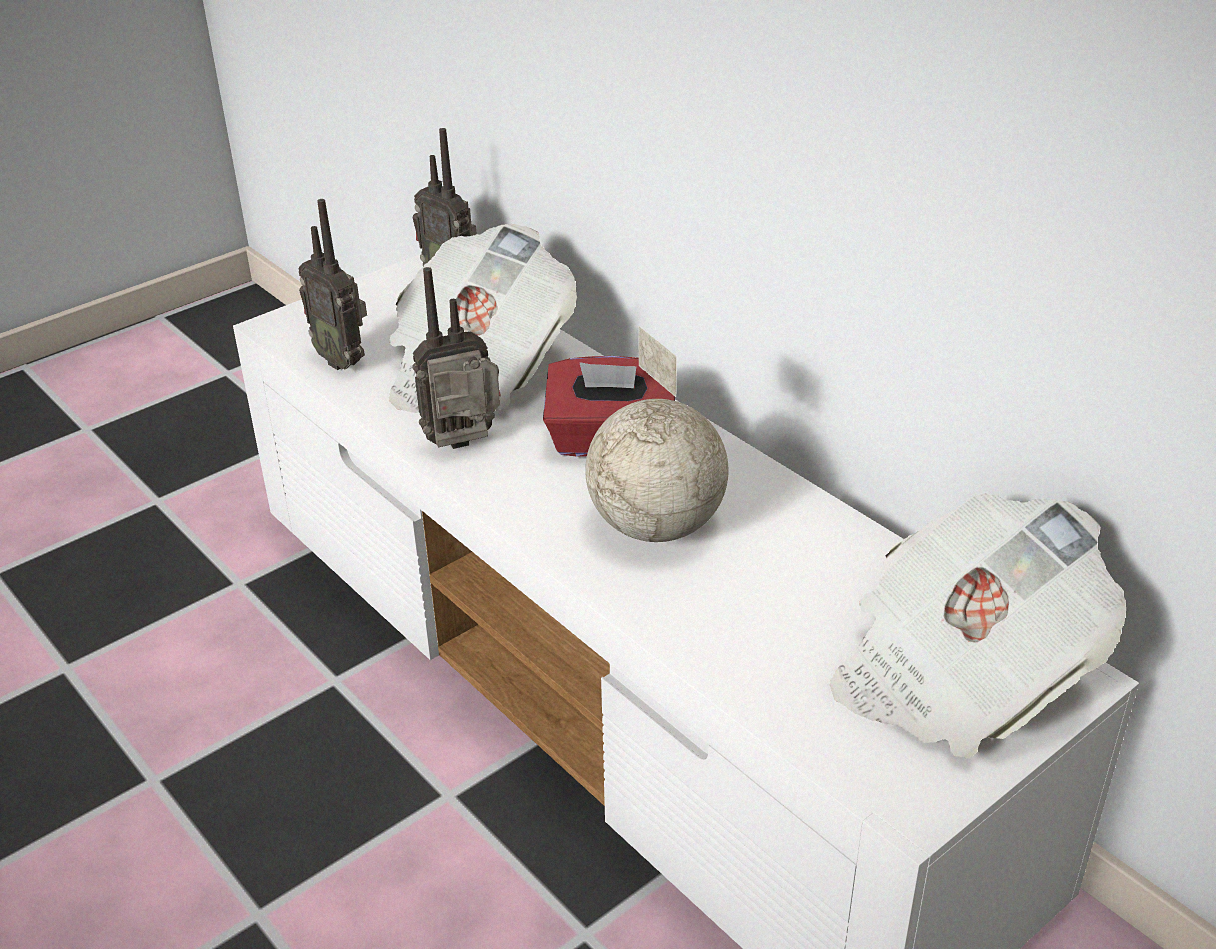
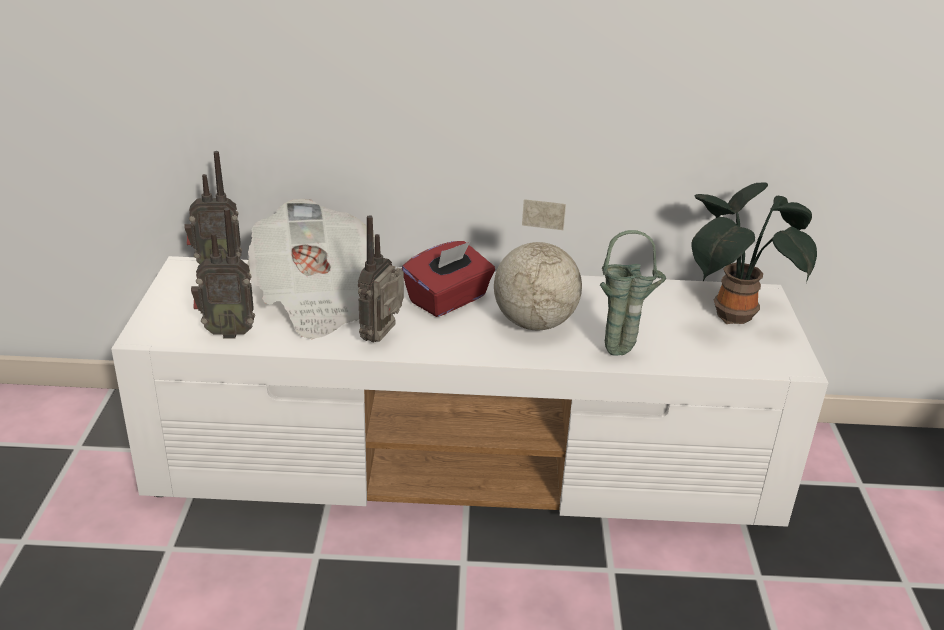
camera: 50 degrees left, 5 degrees down
newspaper [830,493,1126,759] -> potted plant [691,182,817,324]
none -> green vase [600,230,667,355]

